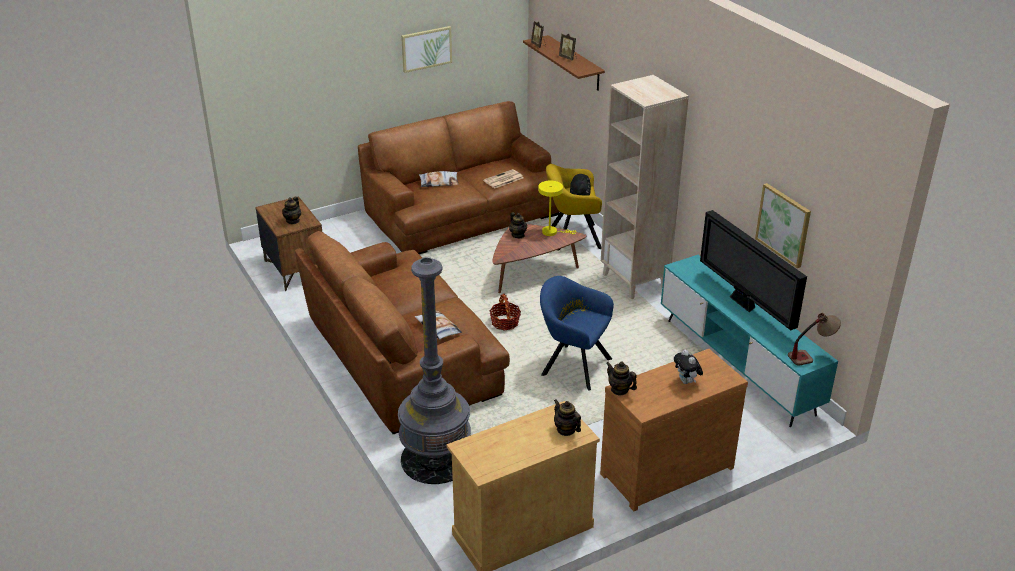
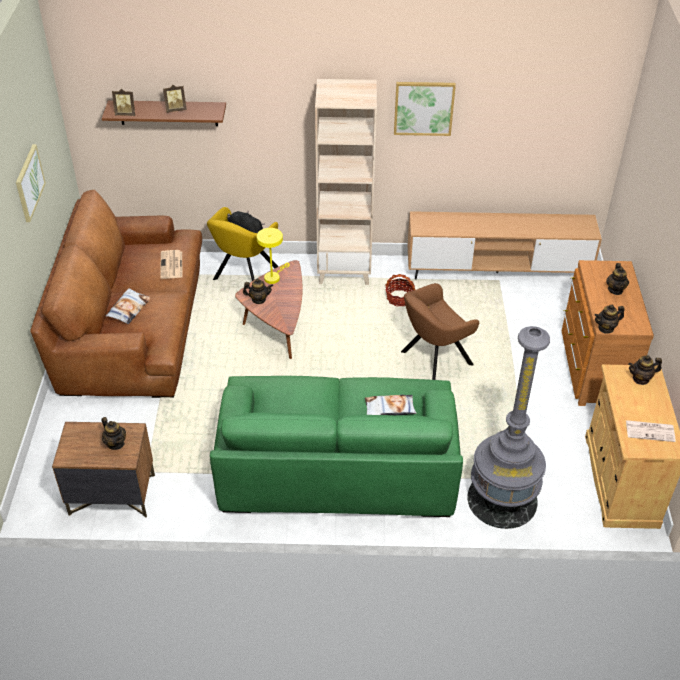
camera: 60 degrees left, 10 degrees up
brown sofa [295,231,510,434] -> green sofa [210,376,463,517]
basket [489,294,521,331] -> basket moved to [386,274,416,307]
blue armchair [540,276,614,390] -> brown armchair [401,283,479,380]
turquoise tv stand [661,255,838,427] -> brown tv stand [407,211,602,280]
plush toy [674,350,703,384] -> teapot [606,263,629,295]
television [700,210,807,330] -> none
picture [755,183,811,268] -> picture moved to [394,82,456,136]
table lamp [788,313,841,366] -> none
none -> newspaper [626,420,676,442]

